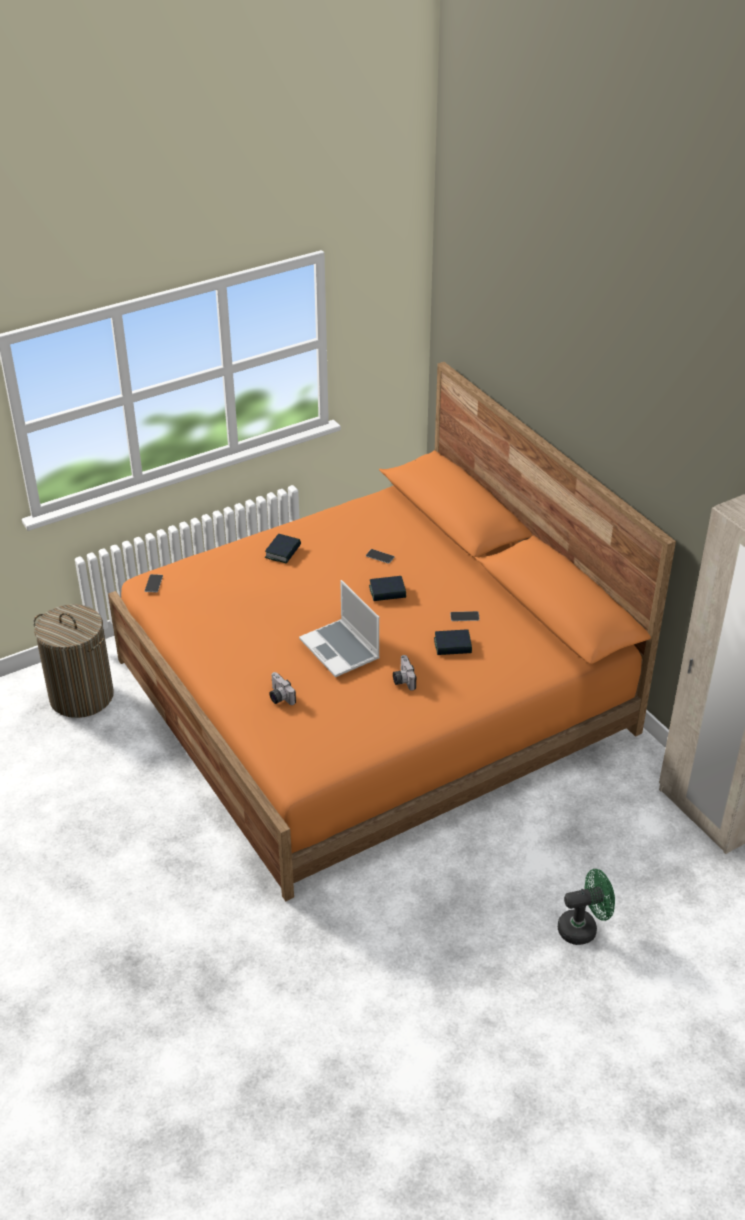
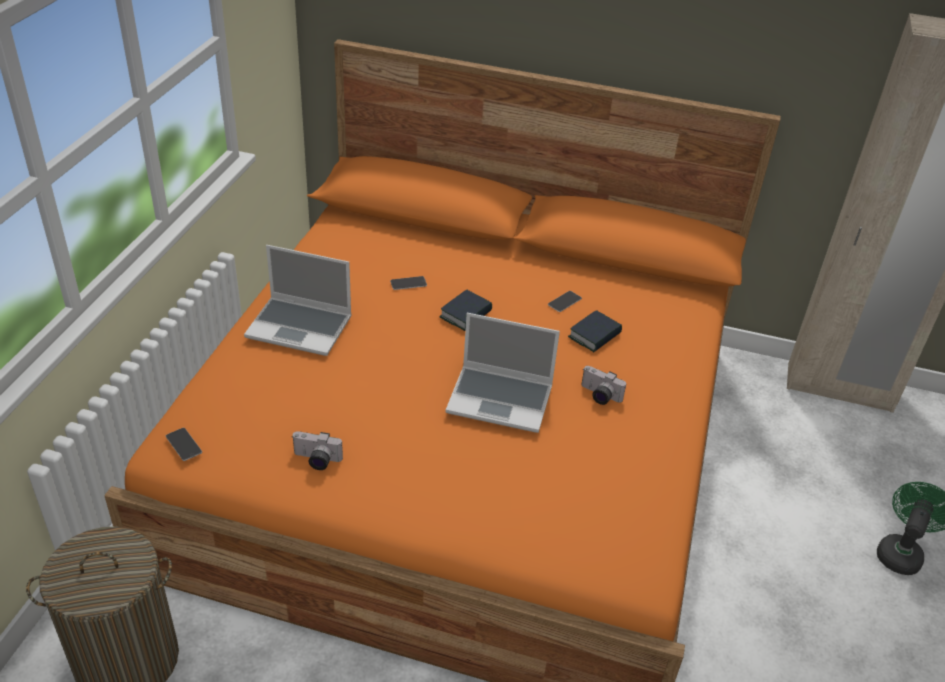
camera: 45 degrees left, 0 degrees up
book [265,534,301,564] -> laptop [244,245,352,356]
camera [269,672,296,705] -> camera moved to [292,431,343,470]

